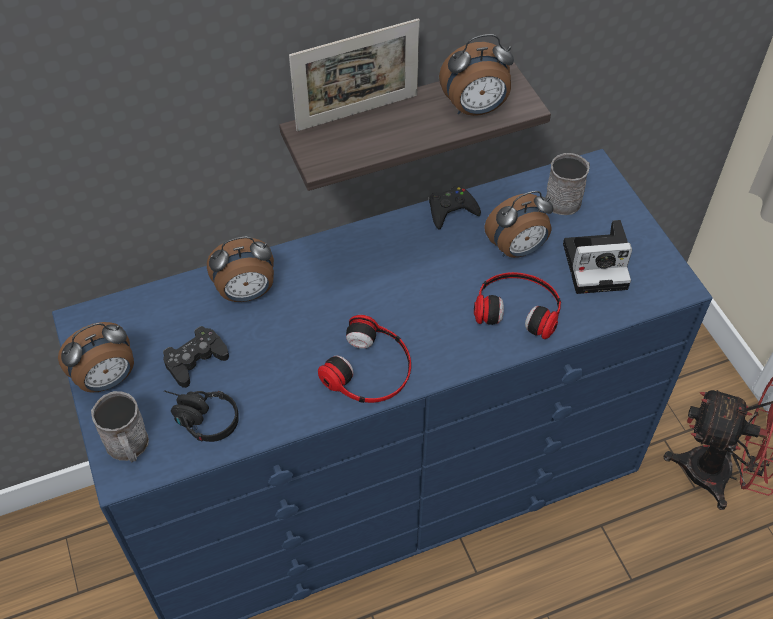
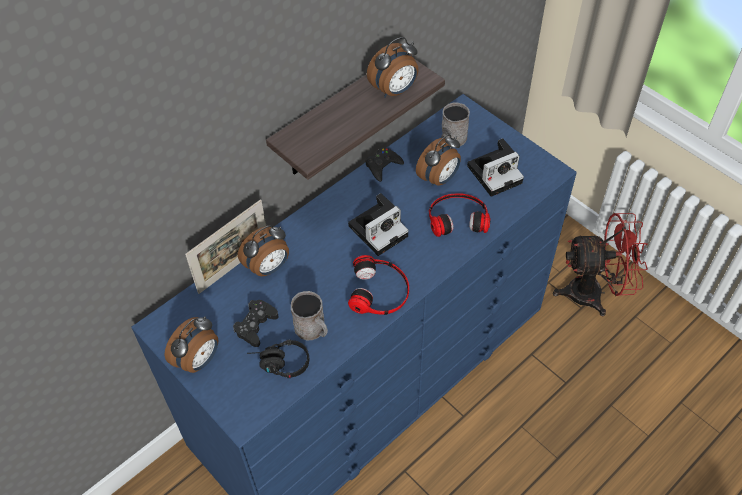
camera: 20 degrees left, 0 degrees up
grey mug [91,391,149,462] -> grey mug moved to [291,291,328,340]
picture frame [289,18,420,131] -> picture frame moved to [185,199,266,294]
none -> camera [348,193,409,256]

